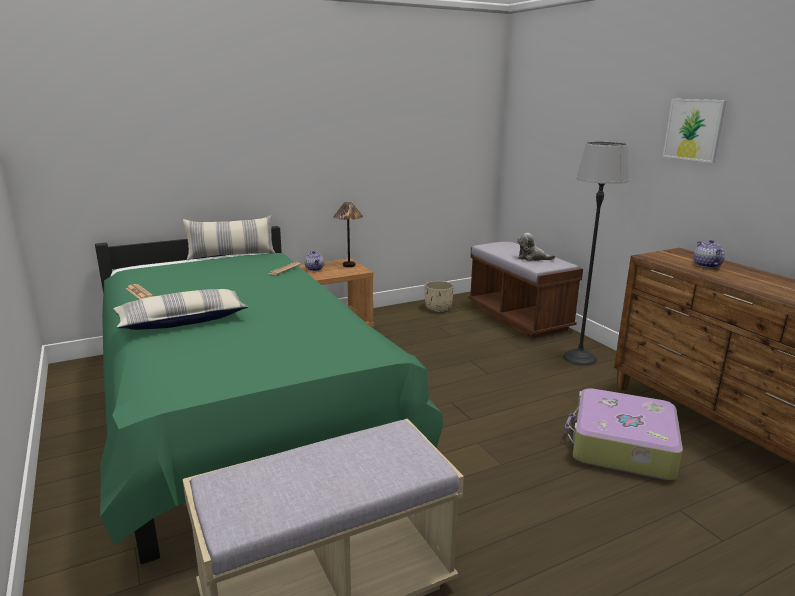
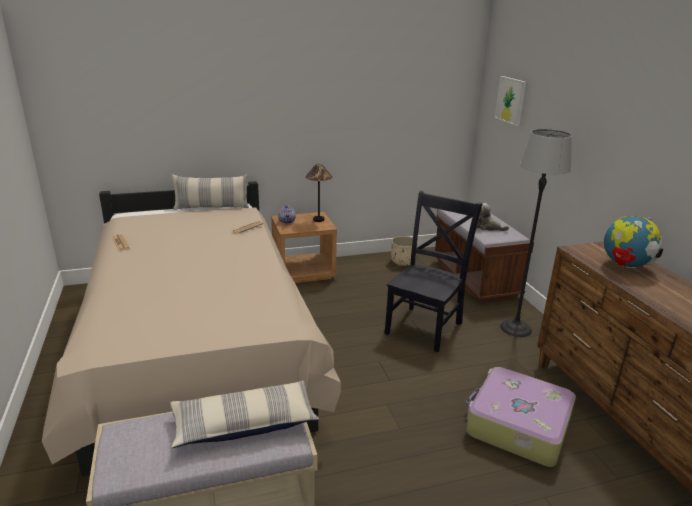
camera: 10 degrees right, 5 degrees up
green bed [95,226,443,564] -> beige bed [42,181,341,476]
pillow [113,289,248,330] -> pillow moved to [170,380,319,448]
picture [663,99,727,163] -> picture moved to [495,76,526,126]
teapot [694,240,725,268] -> globe [604,216,663,268]
none -> black chair [384,191,483,352]

